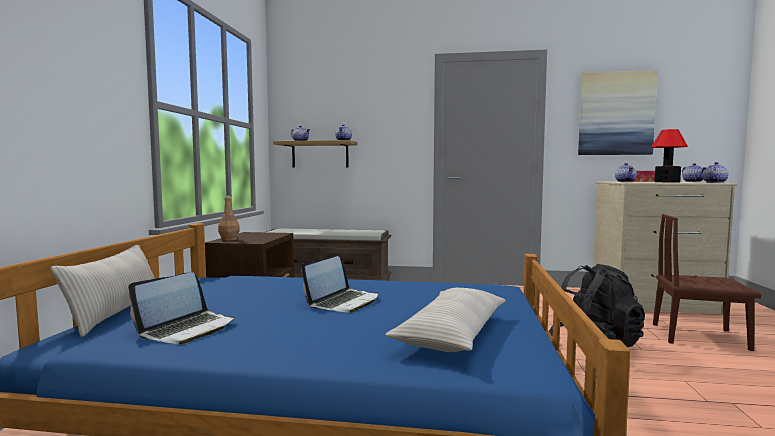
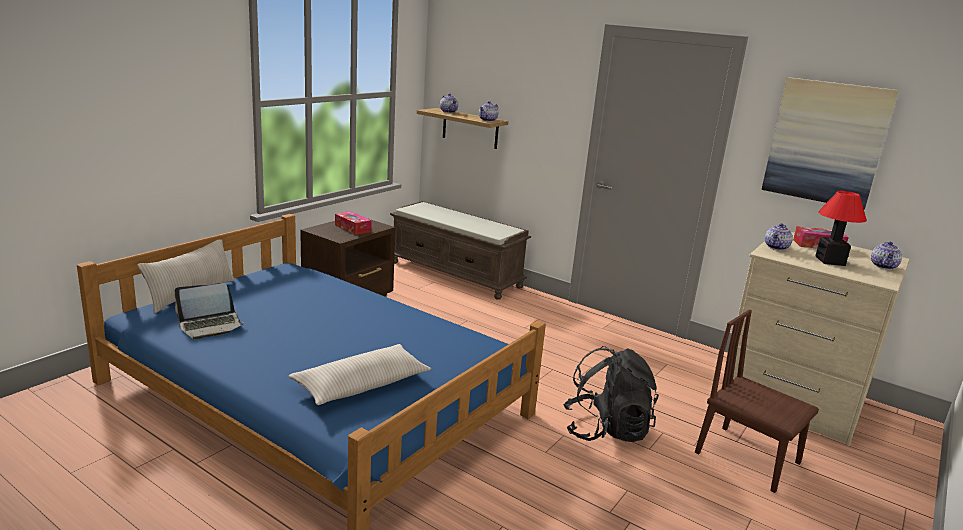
camera: 25 degrees right, 15 degrees up
brown bottle [218,196,240,241] -> none
laptop [301,256,378,313] -> none
teapot [703,162,728,183] -> none
none -> tissue box [335,211,372,235]

